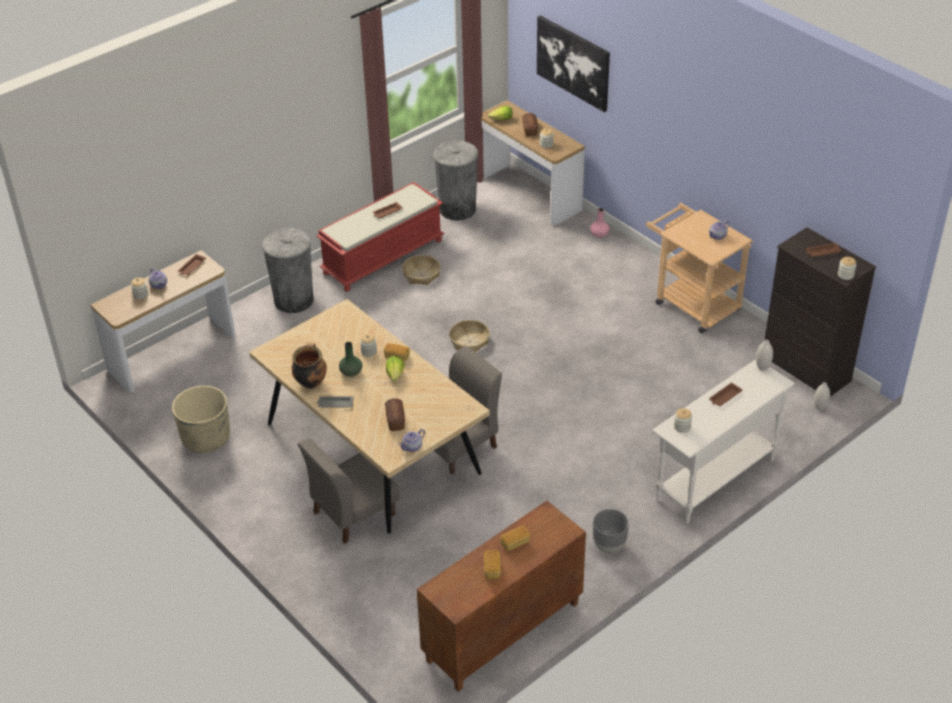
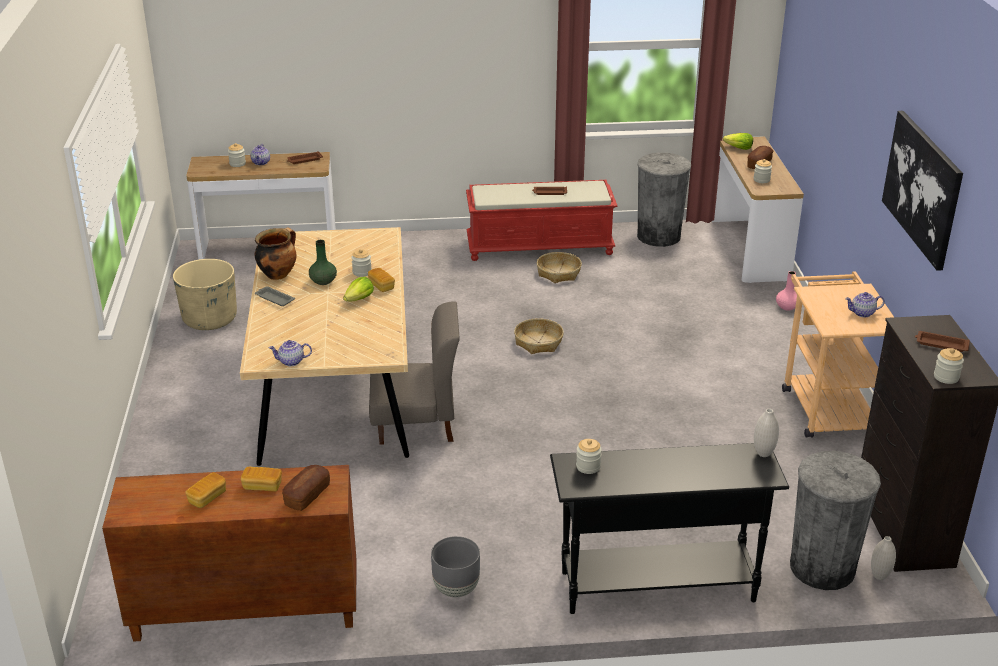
camera: 35 degrees right, 10 degrees down
grey trash can [262,228,314,313] -> grey trash can moved to [790,451,881,590]
grey chair [298,439,400,544] -> none
bread [385,398,405,431] -> bread moved to [282,465,330,511]
picture [537,16,610,112] -> picture moved to [882,111,963,271]
white console table [652,359,795,524] -> black console table [550,443,789,614]
brown tray [709,382,742,406] -> none

